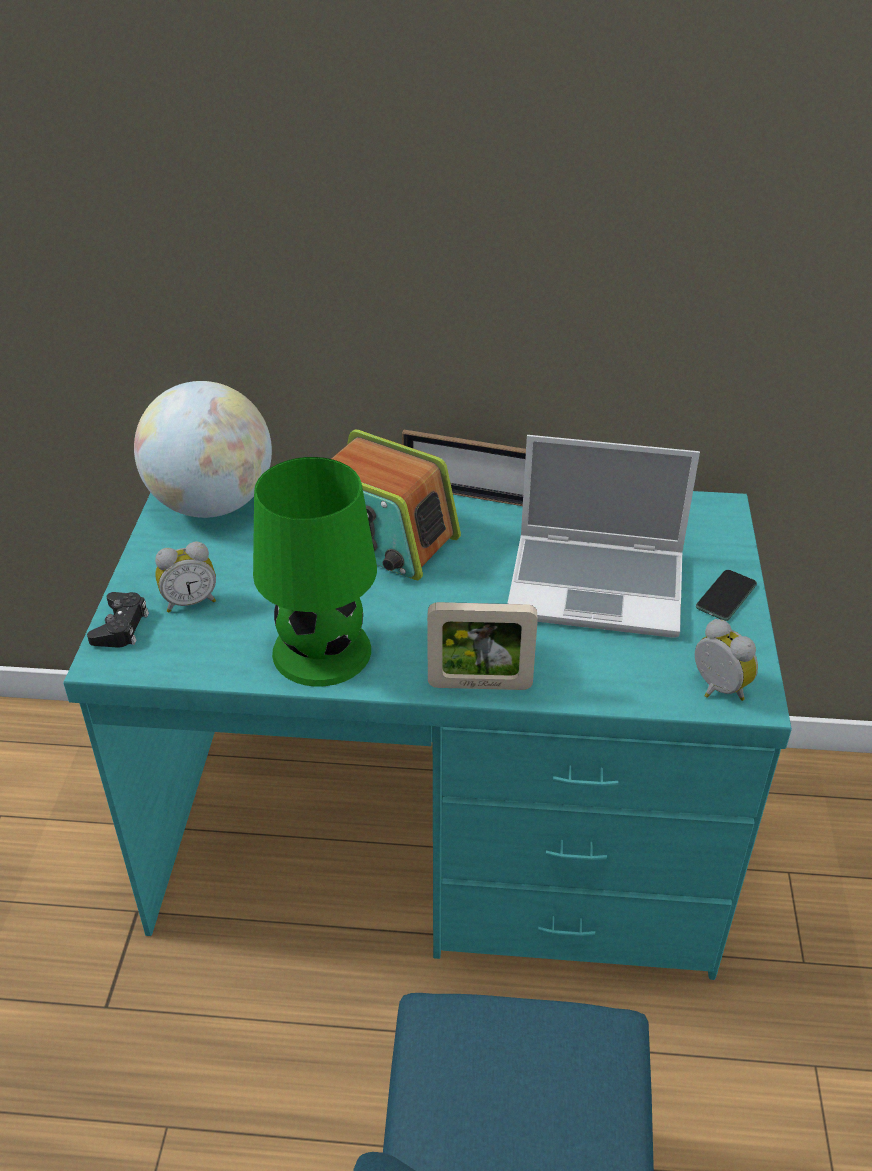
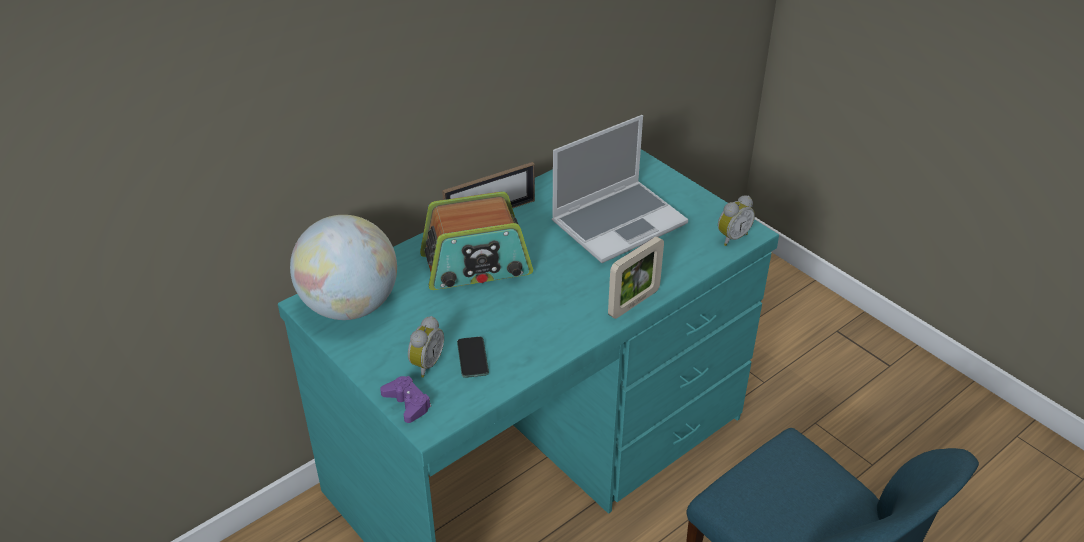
camera: 45 degrees left, 0 degrees up
black game controller [87,592,149,648] -> purple game controller [380,376,431,423]
green table lamp [253,457,377,687] -> none
alarm clock [695,619,758,701] -> alarm clock turned 135 degrees clockwise [718,195,755,246]
phone [696,570,757,621] -> phone moved to [457,337,489,378]

